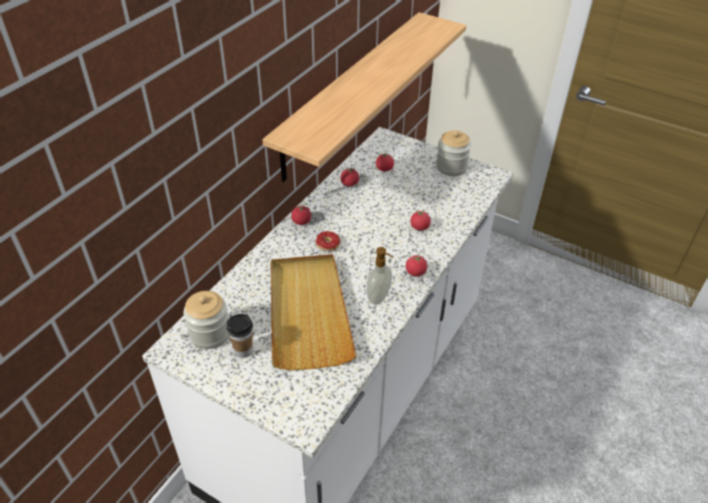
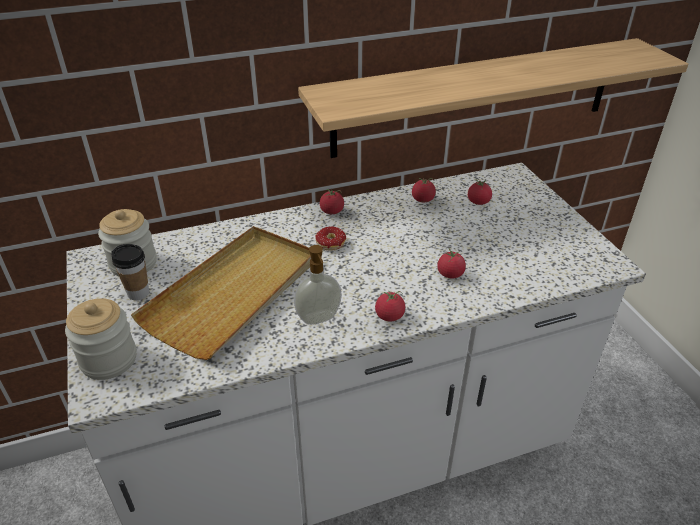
camera: 40 degrees right, 5 degrees down
jar [436,130,471,176] -> jar moved to [65,298,136,380]

